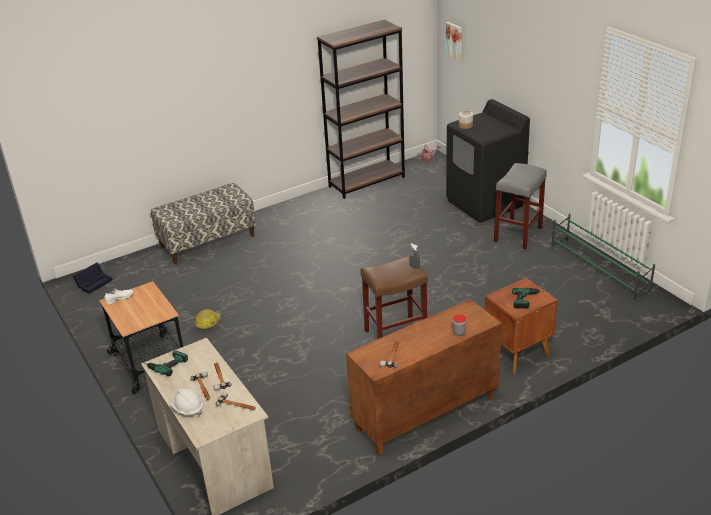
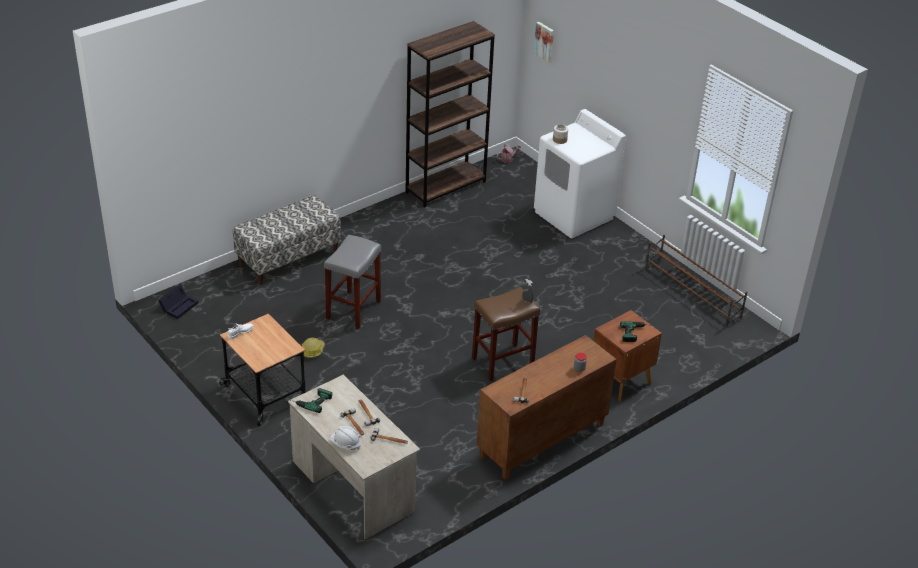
camera: 10 degrees left, 5 degrees up
black washing machine [446,99,530,223] -> white washing machine [534,109,626,238]
grey stool [494,163,547,249] -> grey stool moved to [324,235,381,329]
green shoe rack [551,214,655,302] -> brown shoe rack [645,235,748,327]

